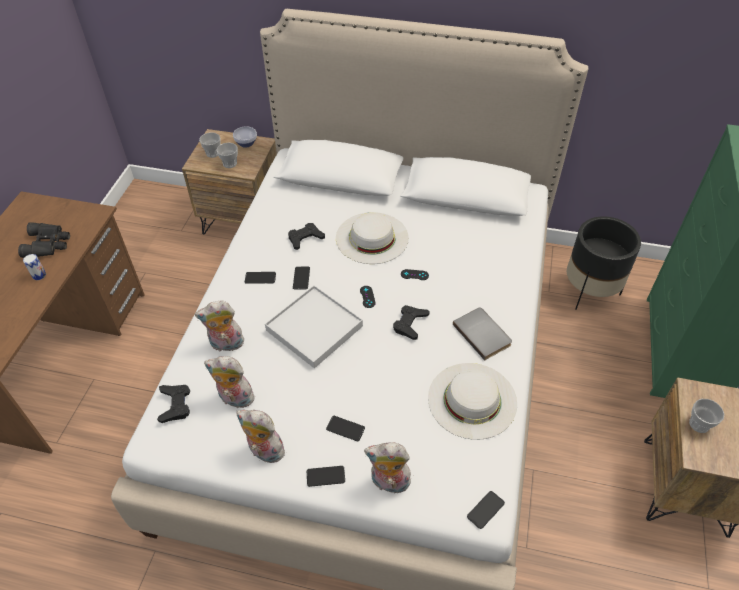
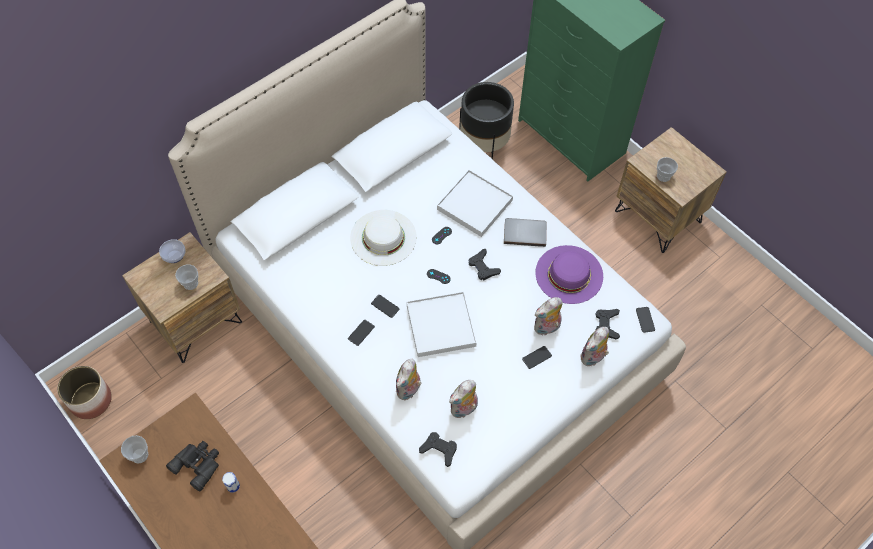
camera: 55 degrees left, 10 degrees up
cup [199,133,221,158] -> cup moved to [121,435,148,463]
plush toy [236,410,287,465] -> plush toy moved to [534,297,563,335]
black game controller [288,223,325,250] -> black game controller moved to [595,309,620,339]
phone [307,466,345,487] -> none
white hat [428,363,517,440] -> purple hat [535,245,603,304]
none -> planter [57,366,112,419]
none -> white tray [437,170,513,237]

